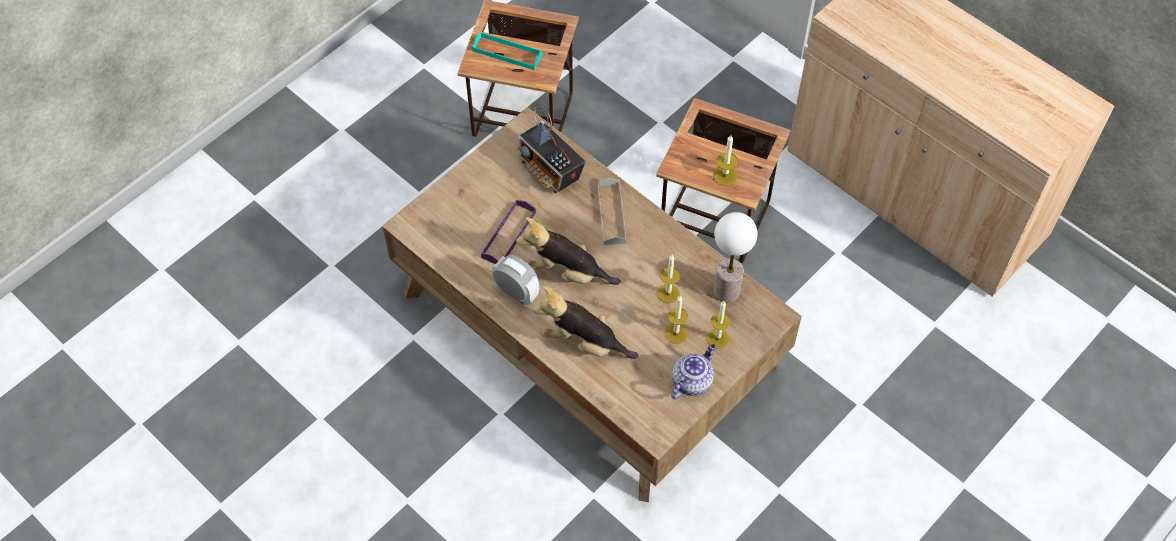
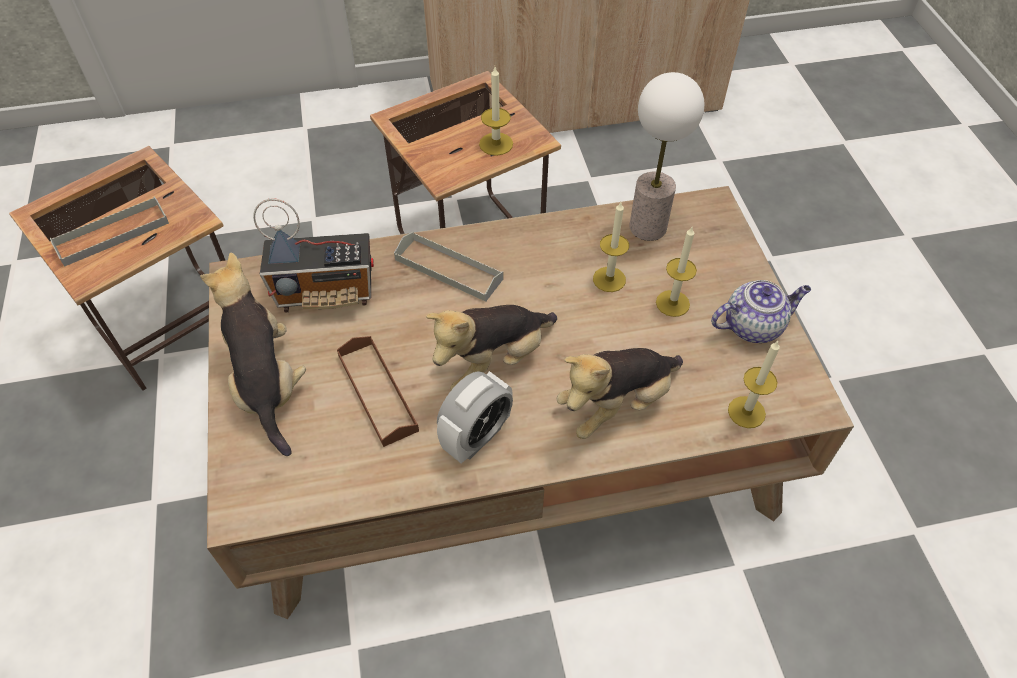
camera: 55 degrees left, 5 degrees down
turquoise tray [472,32,542,70] -> grey tray [50,197,169,267]
purple tray [481,200,536,264] -> brown tray [337,336,419,447]
alarm clock [492,255,539,305] -> alarm clock turned 150 degrees clockwise [437,371,513,463]
teapot [671,344,716,399] -> teapot turned 90 degrees clockwise [711,280,811,343]
candle [706,301,731,349] -> candle moved to [728,341,780,428]
none -> plush toy [200,253,306,456]

